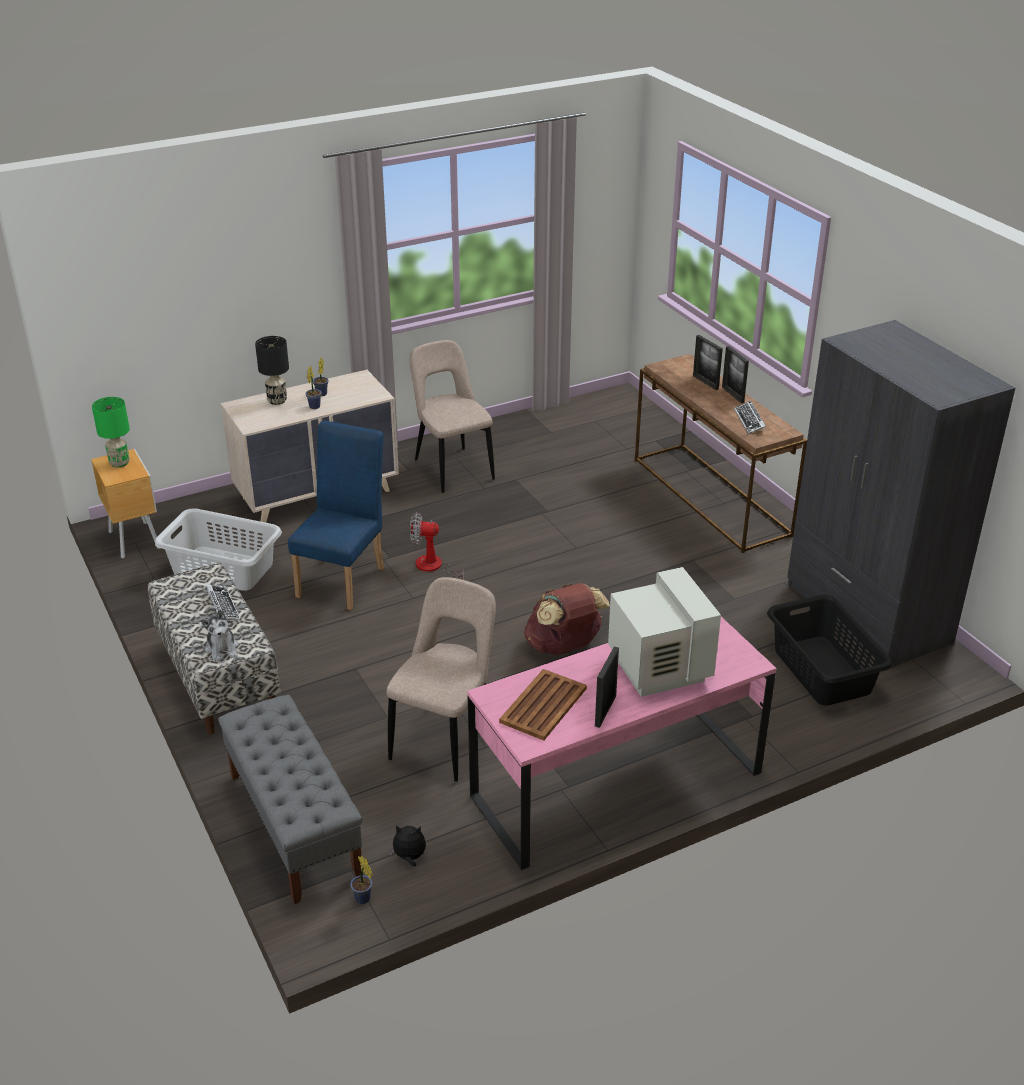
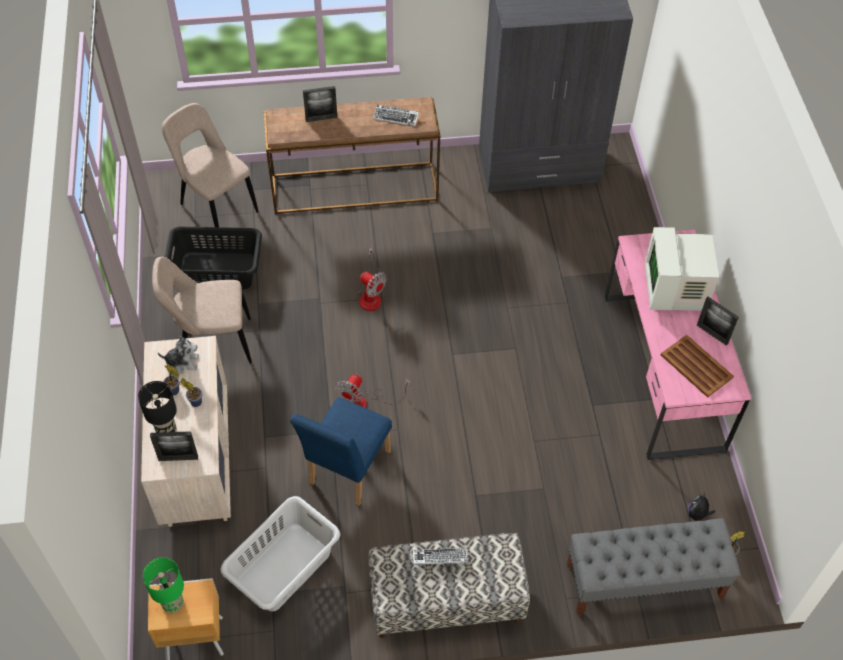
camera: 70 degrees left, 20 degrees up
plush toy [200,610,239,662] -> plush toy moved to [158,336,199,374]
blue chair [288,421,384,610] -> blue chair turned 105 degrees counterclockwise [290,397,392,506]
beige chair [386,577,496,782] -> beige chair moved to [162,103,259,237]
brown backpack [524,583,610,655] -> none
monitor [608,567,721,697] -> monitor turned 90 degrees counterclockwise [645,227,719,311]
picture frame [722,346,749,403] -> picture frame moved to [150,431,198,461]
black laundry basket [767,594,892,706] -> black laundry basket moved to [165,226,262,289]
none -> fan [358,247,387,311]

